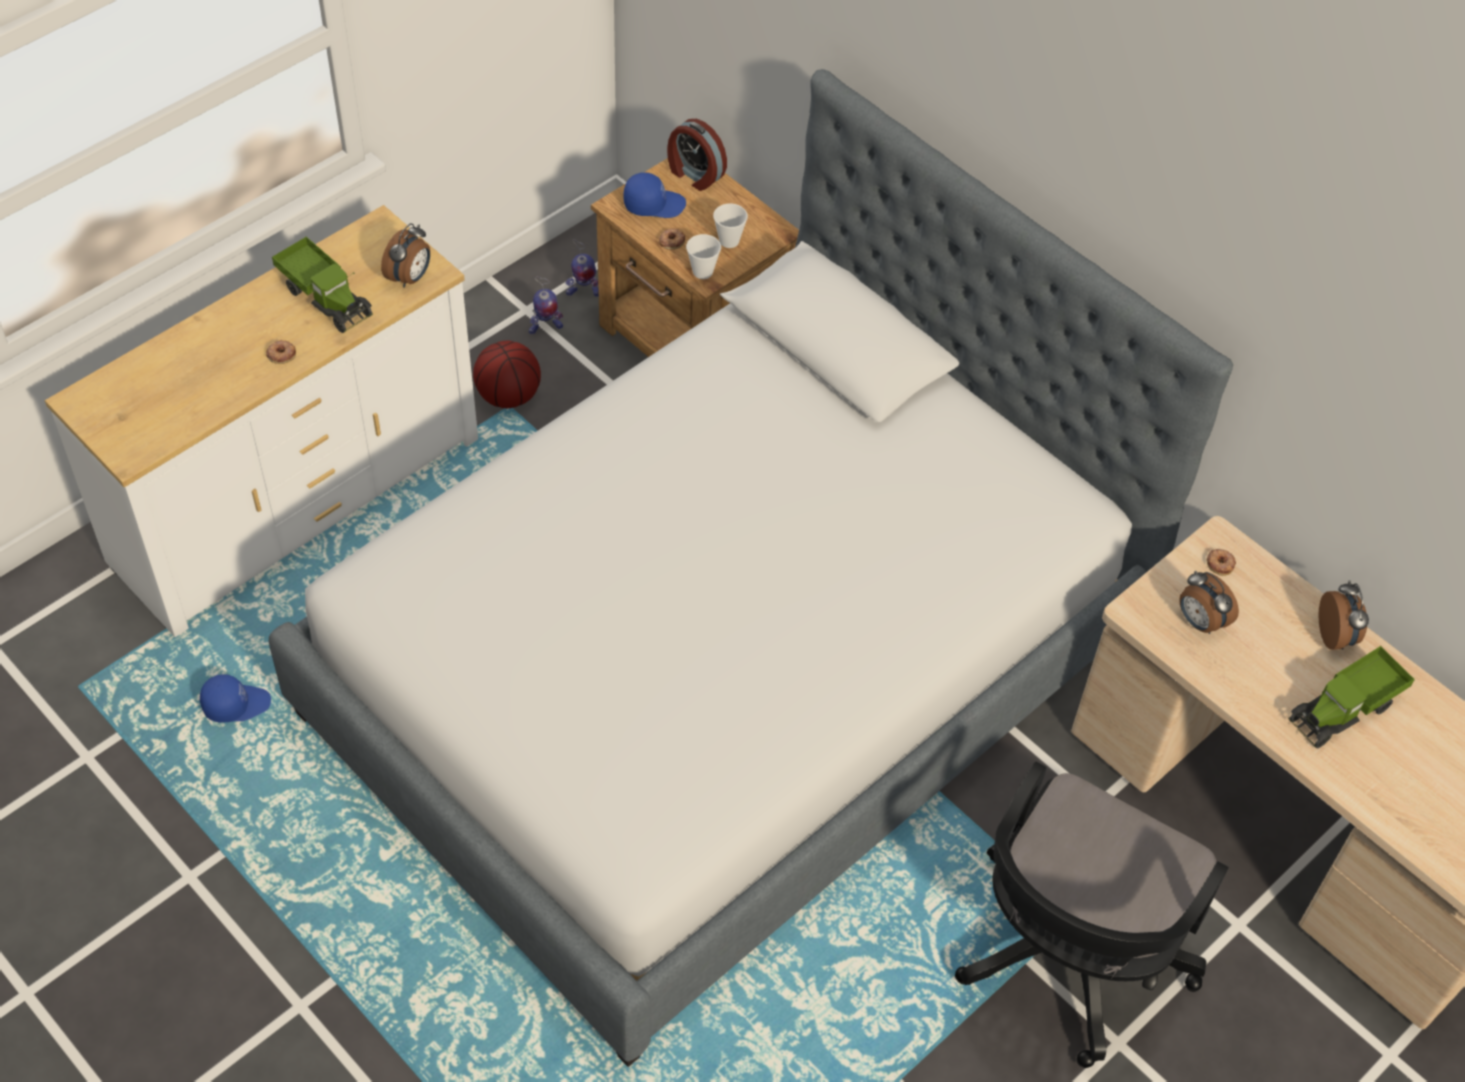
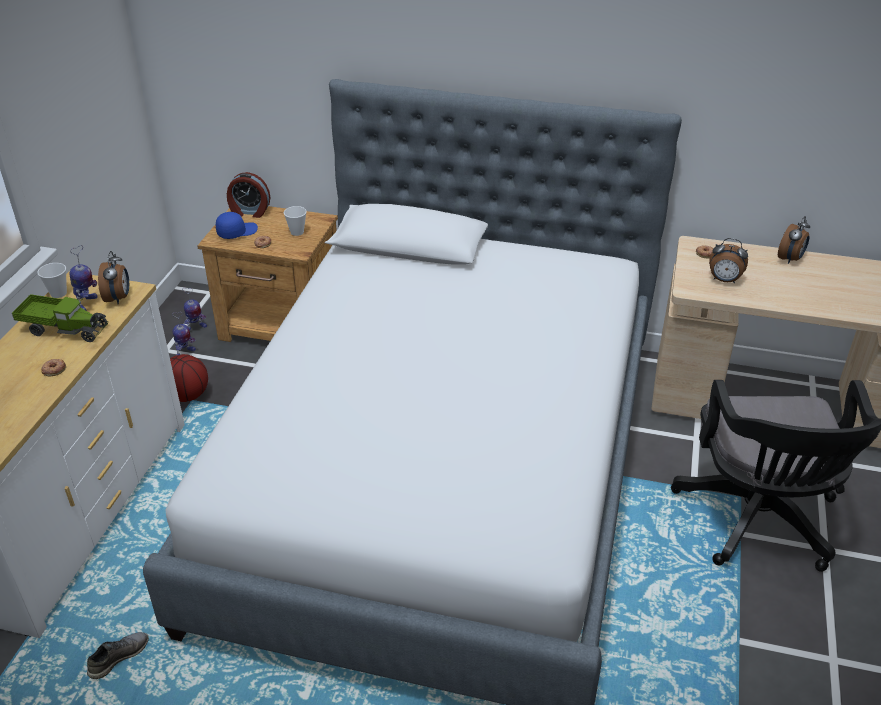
camera: 30 degrees left, 15 degrees down
blue cap [200,674,271,723] -> grey shoe [87,632,149,679]
cup [686,234,721,279] -> cup moved to [37,263,67,298]
toy truck [1288,646,1415,748] -> none
alarm clock [1318,580,1369,650] -> alarm clock turned 75 degrees clockwise [778,216,810,264]
none -> toy robot [69,245,98,311]

